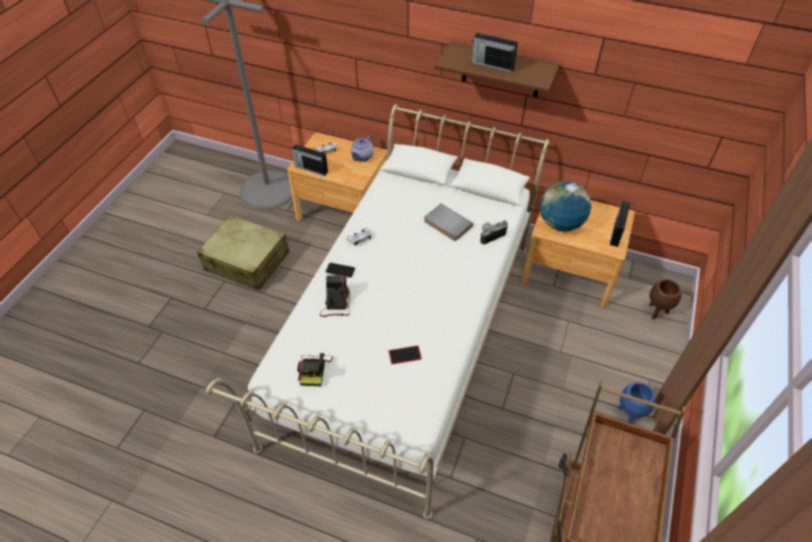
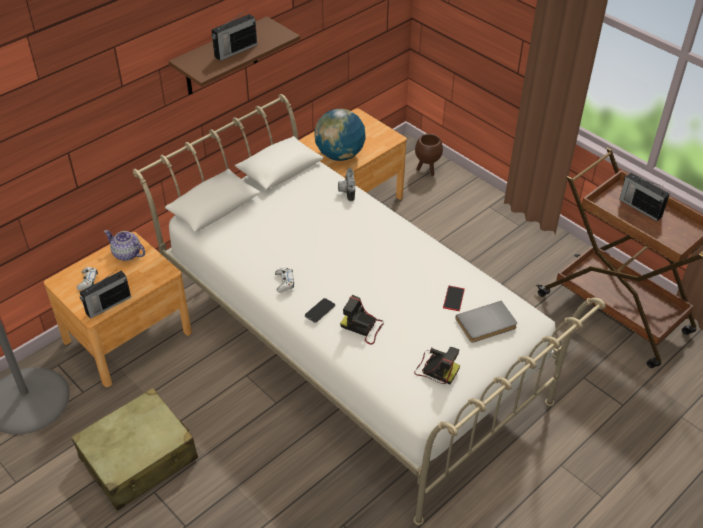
camera: 65 degrees left, 5 degrees down
teapot [350,135,374,162] -> teapot turned 150 degrees clockwise [104,230,145,261]
grey book [424,204,473,241] -> grey book moved to [455,301,517,343]
radio [610,201,630,247] -> radio moved to [619,173,670,221]
blue planter [618,382,656,424] -> none

